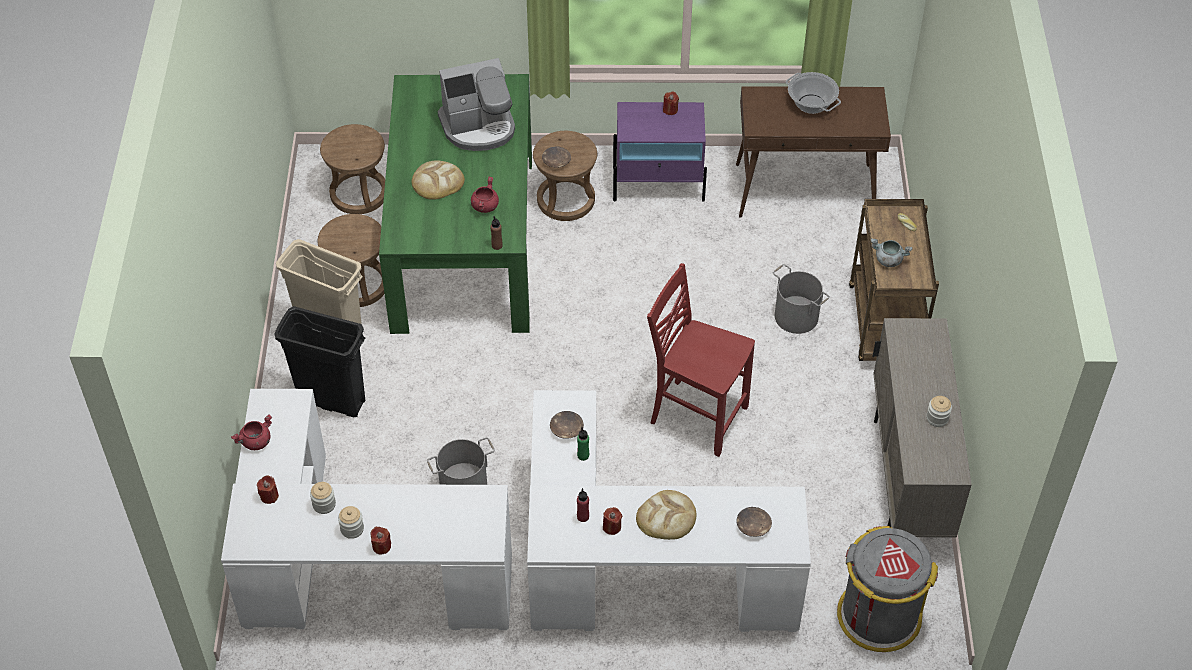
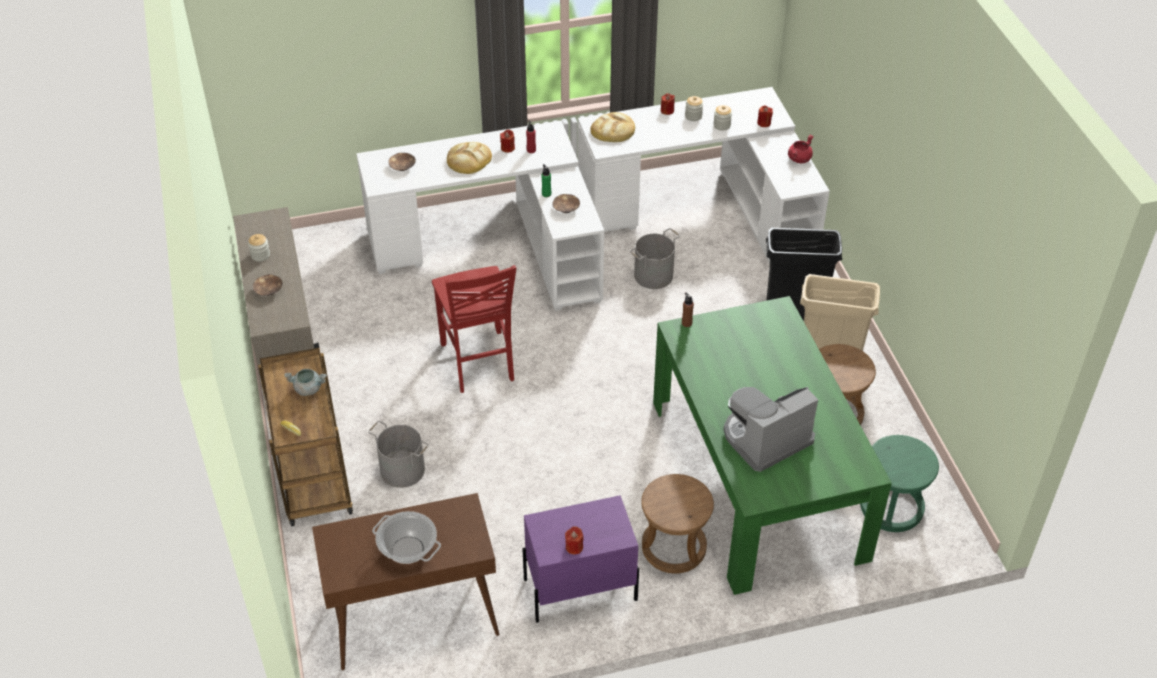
camera: 165 degrees right, 5 degrees down
brown stool [320,124,385,214] -> green stool [860,435,939,532]
bread [412,160,465,199] -> bread moved to [590,112,635,142]
red cooking pot [471,177,499,213] -> none
brown bowl [542,146,571,168] -> brown bowl moved to [253,274,283,296]
red chair [647,263,755,457] -> red chair turned 60 degrees clockwise [432,265,516,393]
grey trash can [837,526,938,652] -> none

